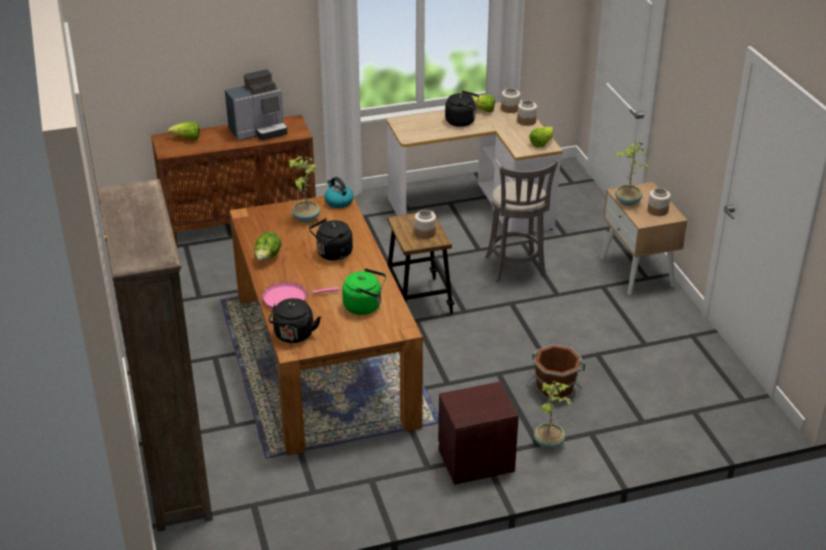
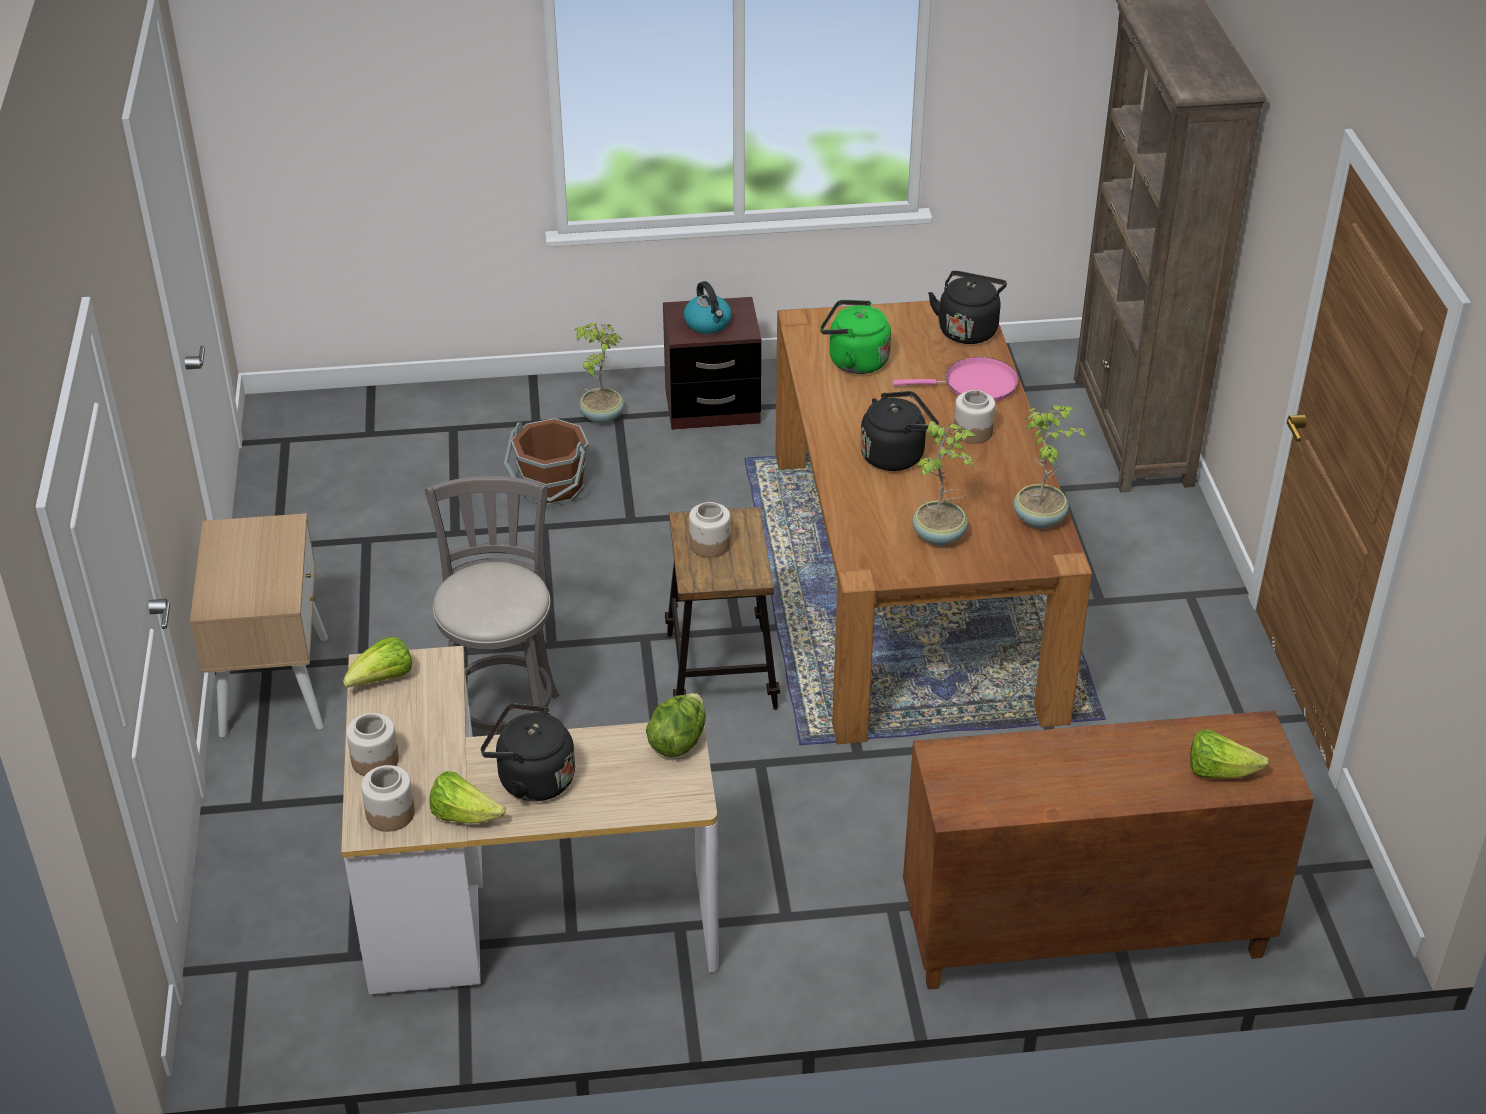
camera: 170 degrees left, 5 degrees up
coffee machine [225,69,288,140] -> none
lettuce [254,231,282,261] -> lettuce moved to [646,693,706,757]
kettle [324,177,354,208] -> kettle moved to [684,281,732,334]
potted plant [615,141,648,206] -> potted plant moved to [1013,405,1089,529]
jar [648,188,671,216] -> jar moved to [953,390,995,444]

